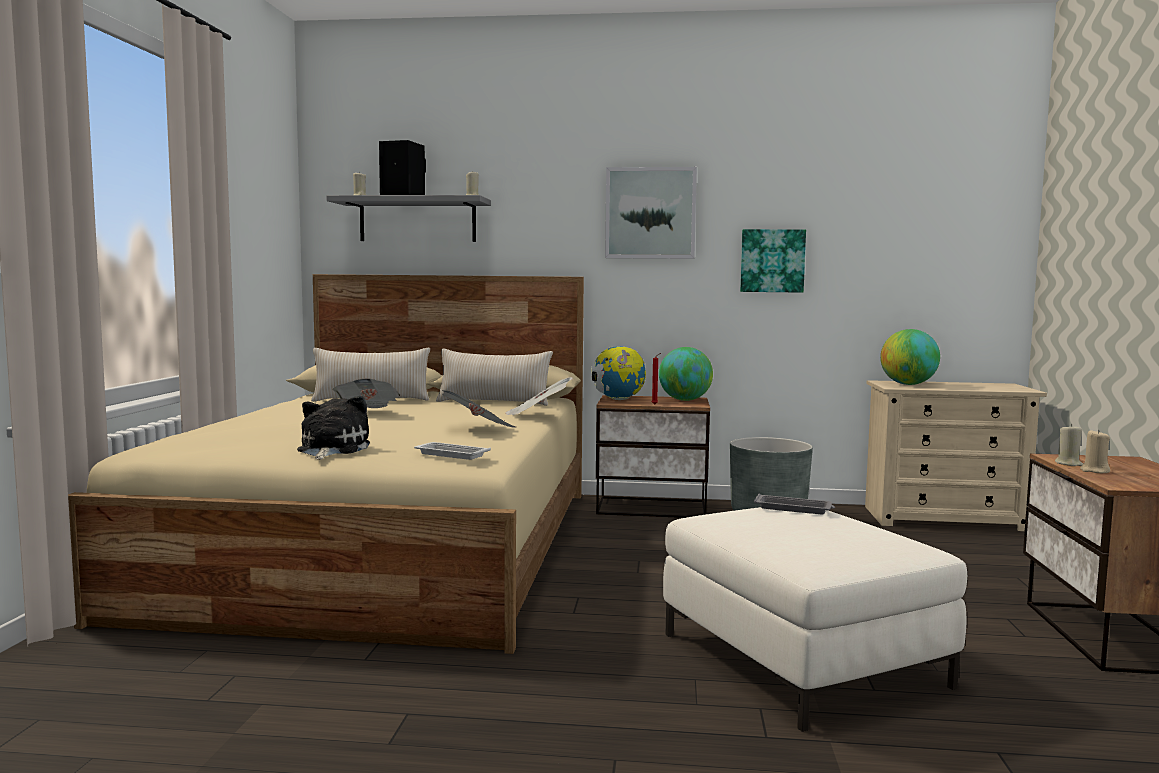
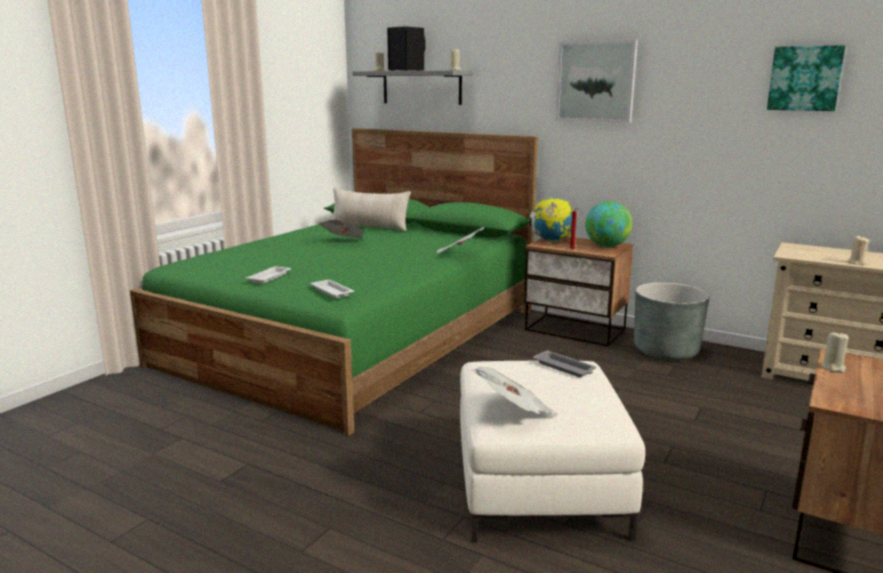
camera: 25 degrees right, 10 degrees up
beige bed [68,274,584,654] -> green bed [130,128,538,436]
plush toy [297,396,370,459] -> white tray [246,266,291,284]
beige pillow [436,349,553,406] -> none
newspaper [441,390,517,428] -> newspaper moved to [471,367,558,415]
picture [740,229,806,293] -> picture moved to [767,45,845,111]
globe [880,329,940,385] -> none
beige candle [1080,429,1110,473] -> beige candle moved to [847,236,869,265]

